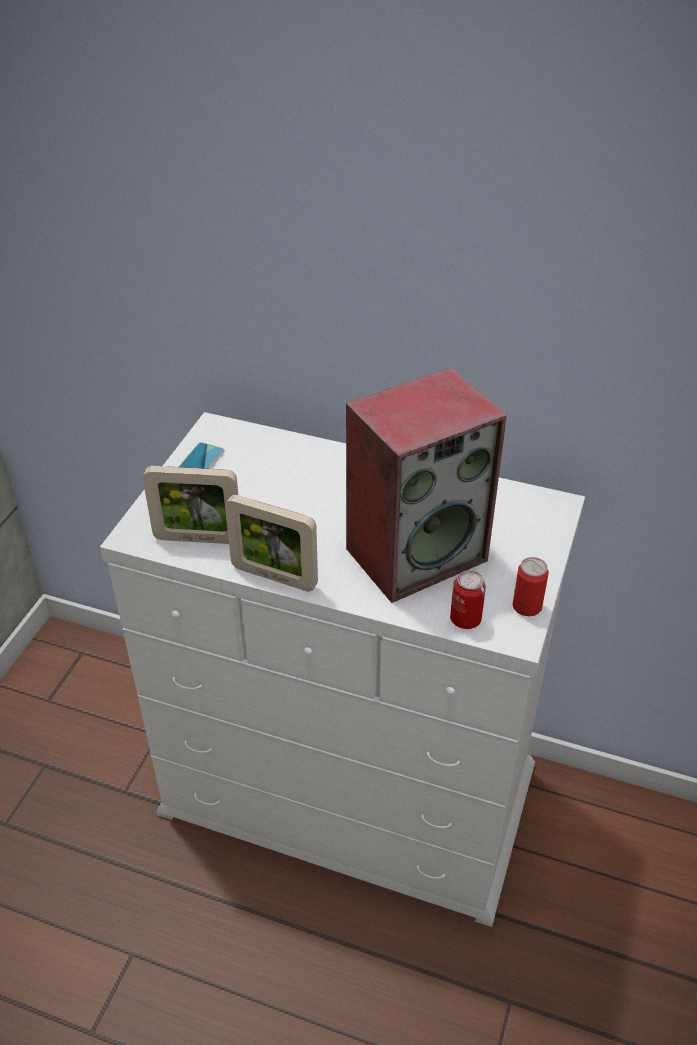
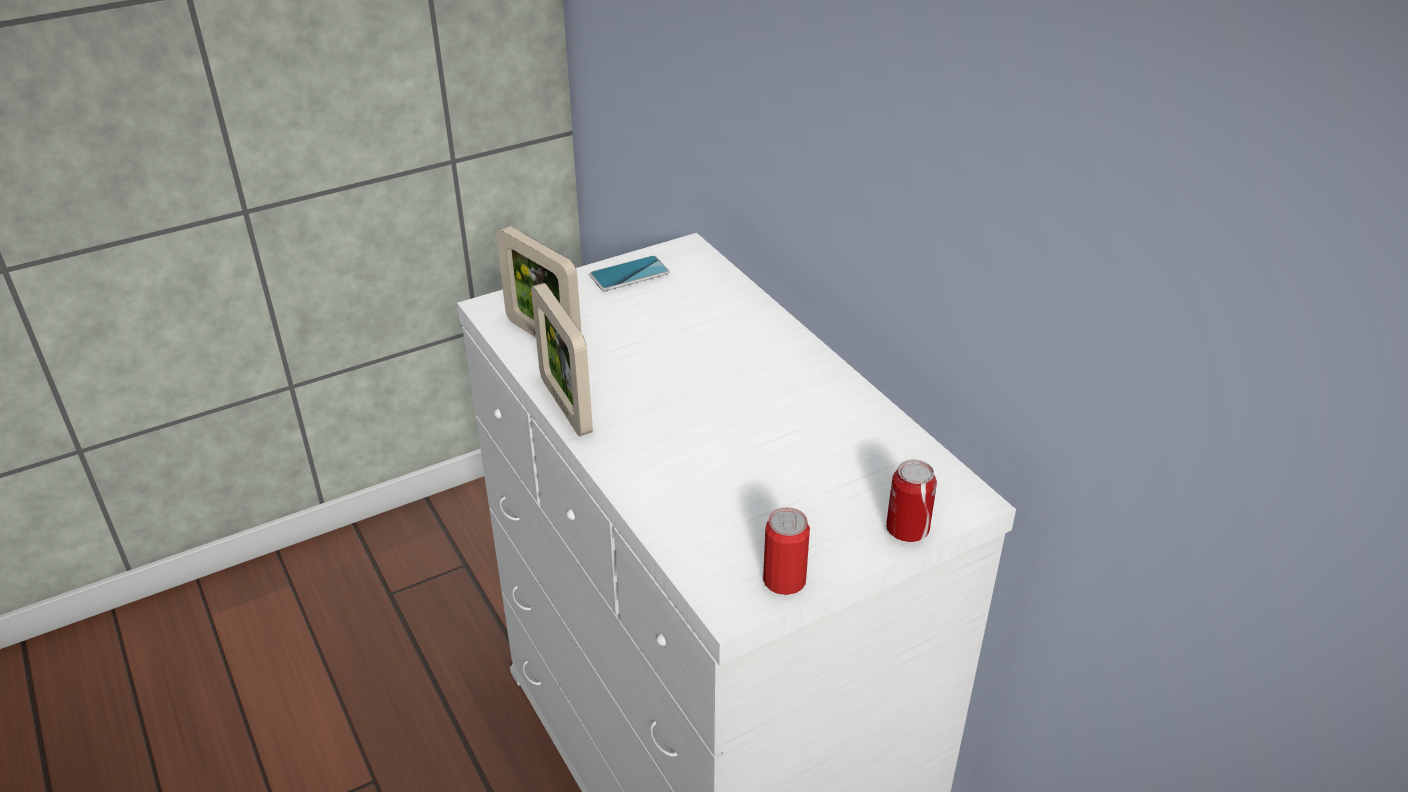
camera: 40 degrees right, 5 degrees down
speaker [346,368,507,603] -> none
can [450,570,486,629] -> can moved to [886,460,937,542]

